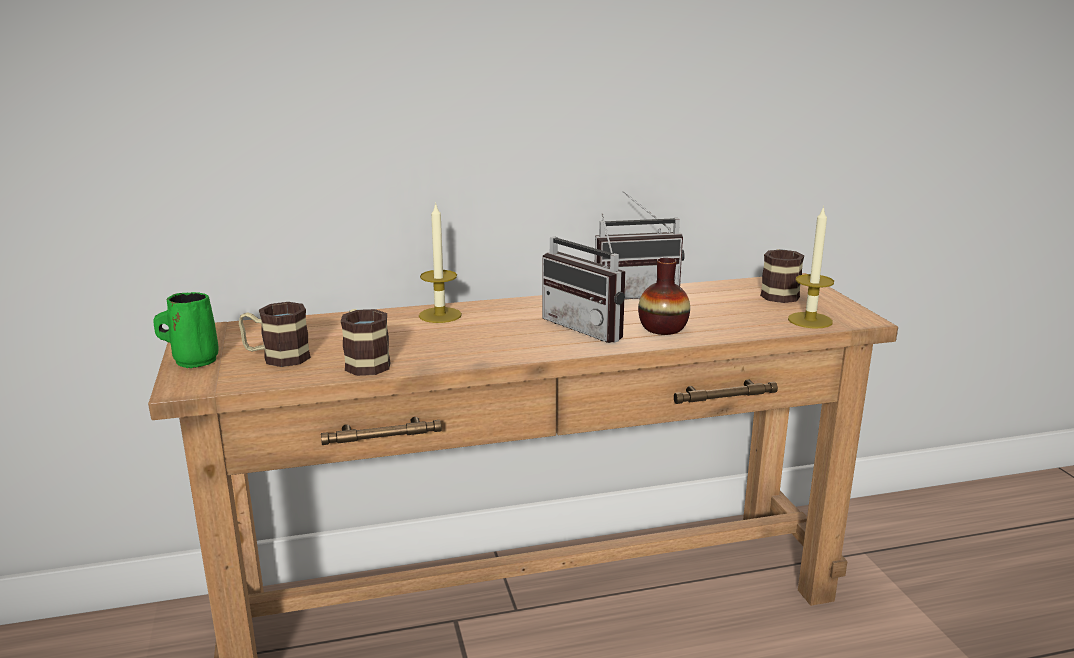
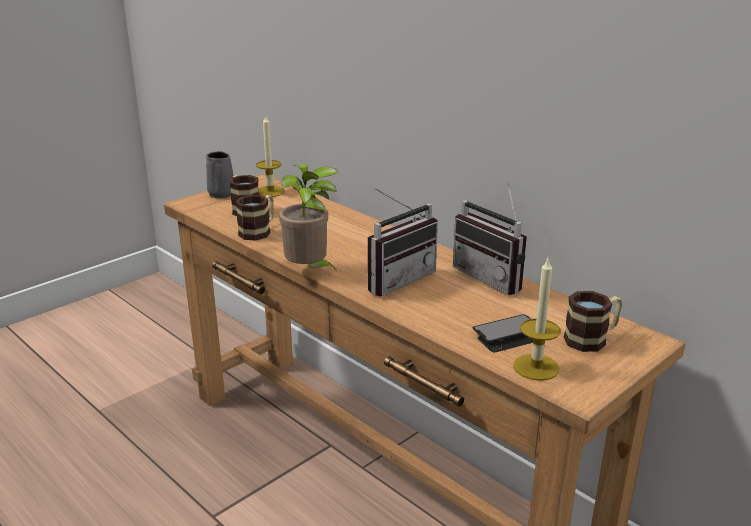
camera: 60 degrees right, 5 degrees up
green mug [153,292,219,368] -> grey mug [206,151,233,198]
candle [419,202,462,323] -> candle moved to [256,114,285,197]
radio [542,213,625,343] -> radio turned 150 degrees counterclockwise [368,188,438,297]
vase [638,258,690,335] -> none
none -> potted plant [279,165,338,270]
none -> phone [473,314,533,353]

